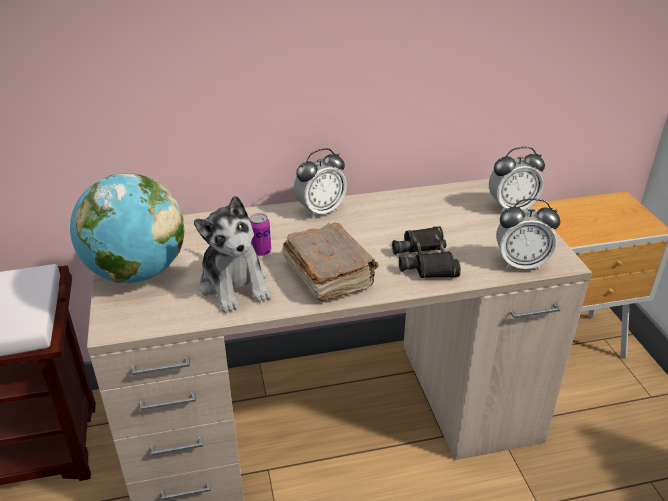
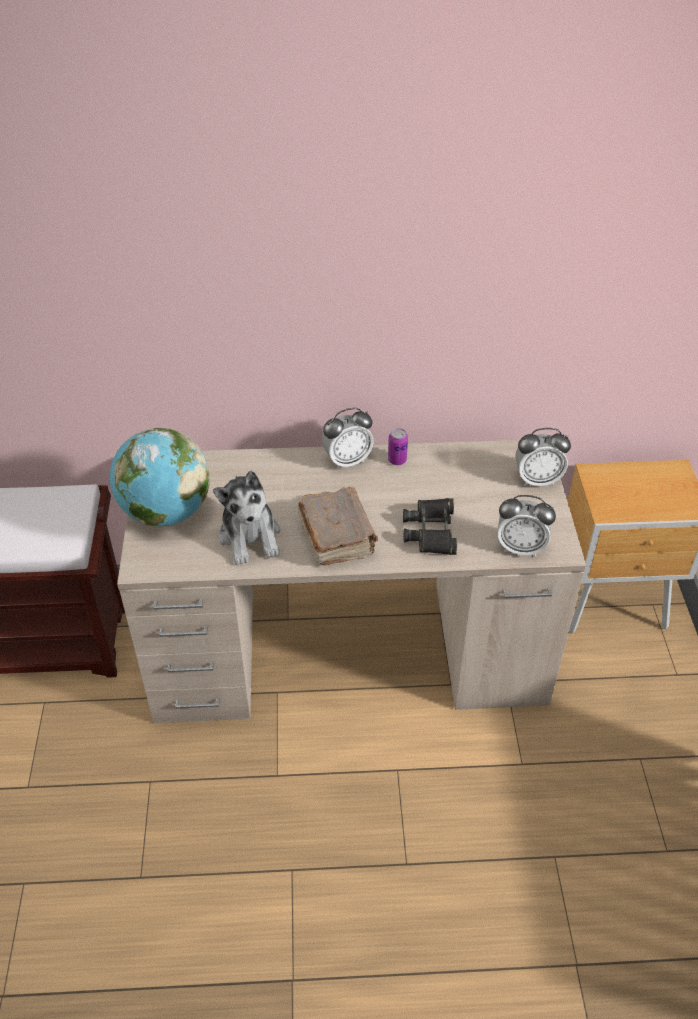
camera: 10 degrees right, 10 degrees up
can [250,213,271,256] -> can moved to [388,428,408,465]

